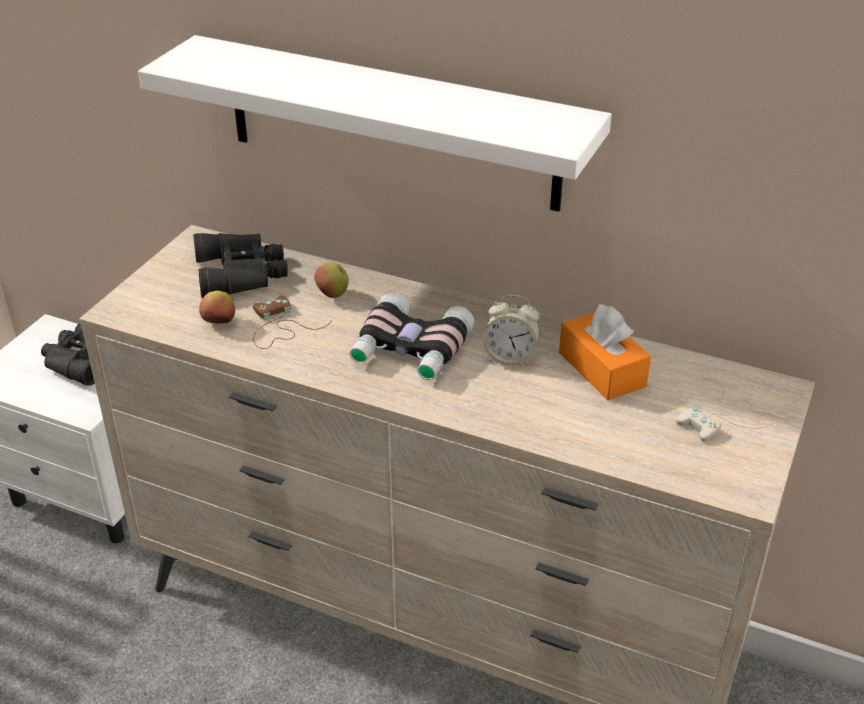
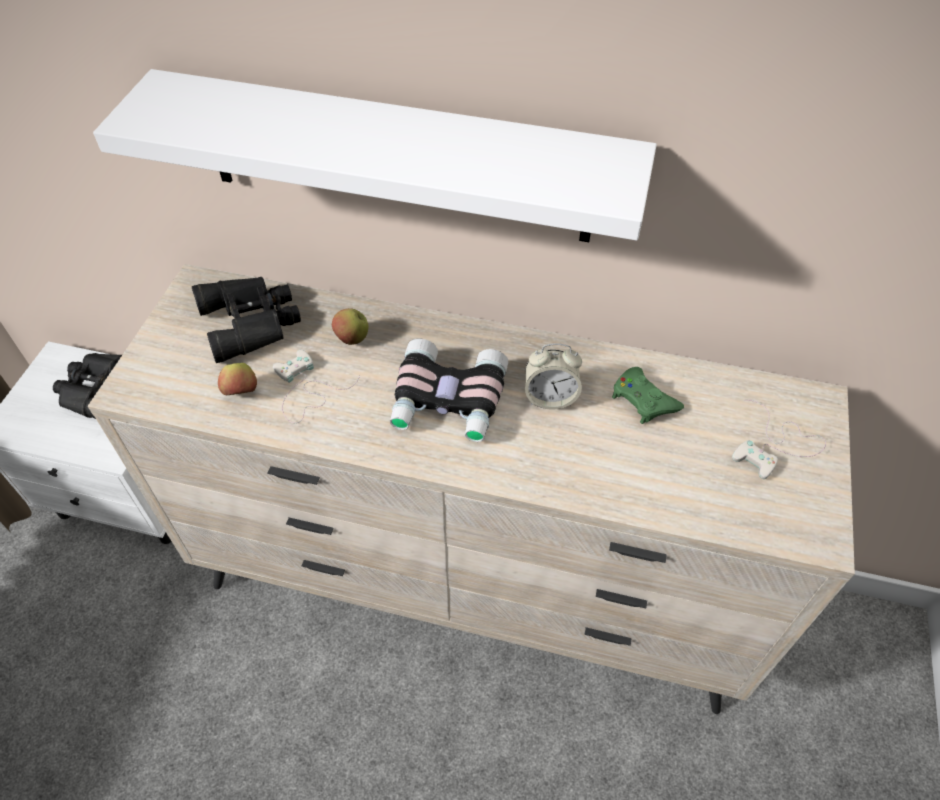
camera: 10 degrees left, 15 degrees up
brown game controller [253,296,332,349] -> white game controller [273,349,360,423]
orange tissue box [559,304,651,400] -> green game controller [612,367,684,424]

